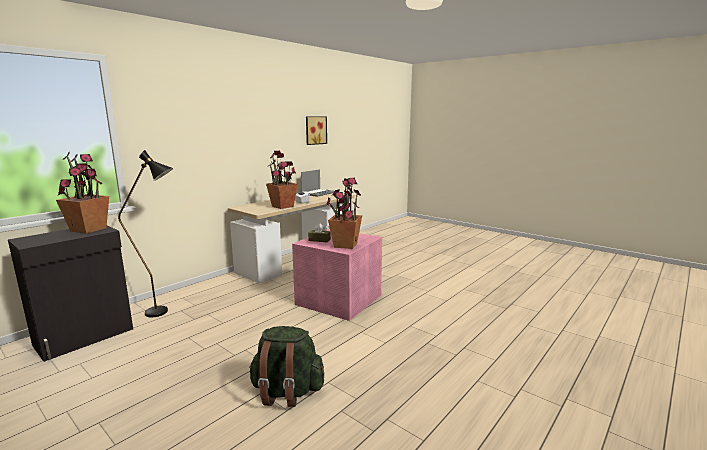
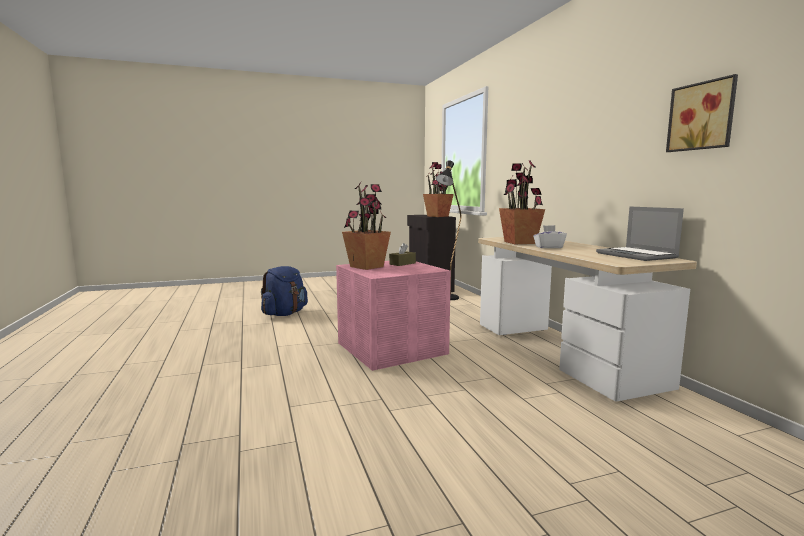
camera: 120 degrees right, 5 degrees down
green backpack [249,326,324,407] -> blue backpack [261,266,308,316]

